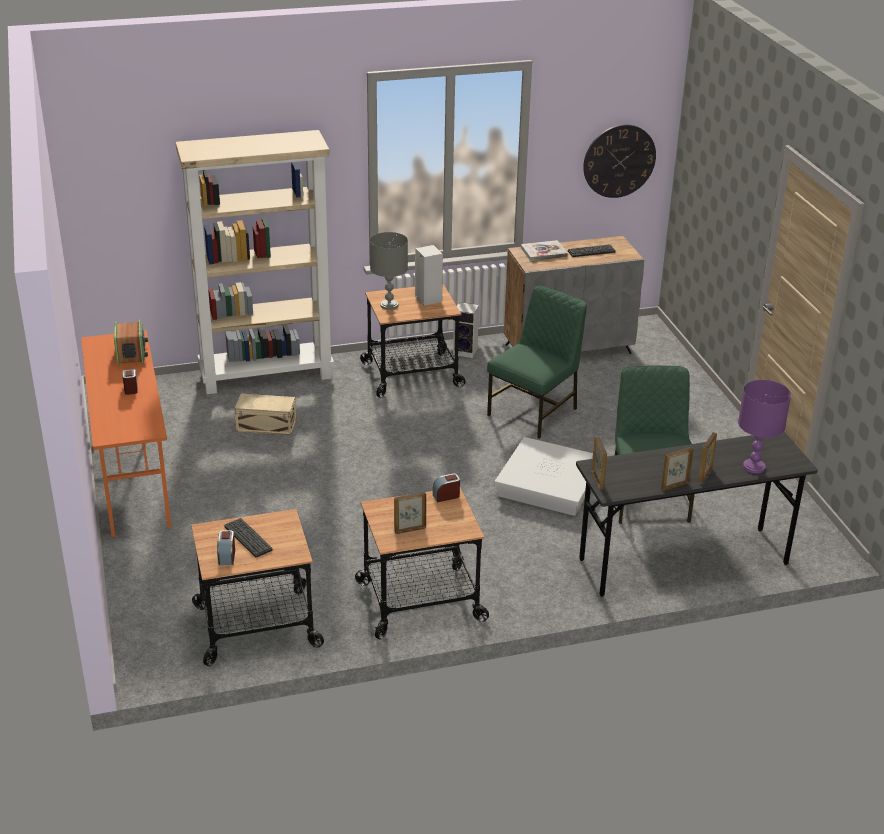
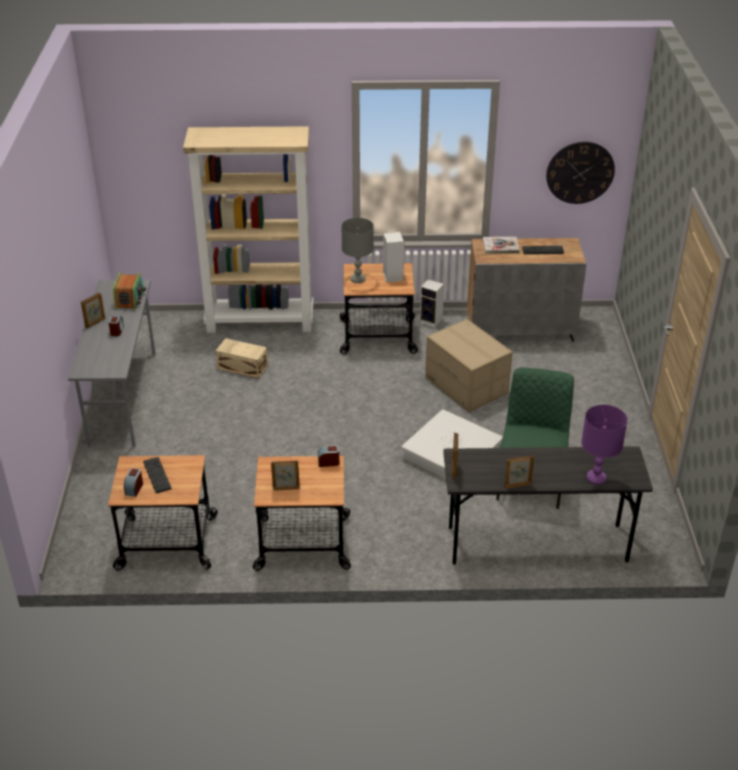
camera: 15 degrees right, 5 degrees up
orange desk [81,330,171,537] -> grey desk [68,280,156,448]
green chair [487,286,587,439] -> cardboard box [425,319,513,412]
picture frame [698,432,717,483] -> picture frame moved to [81,293,105,328]

